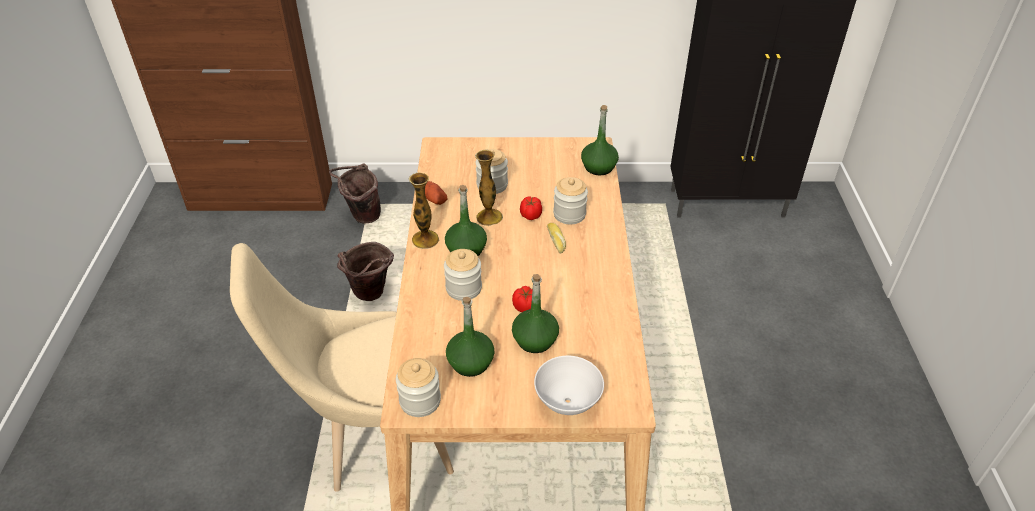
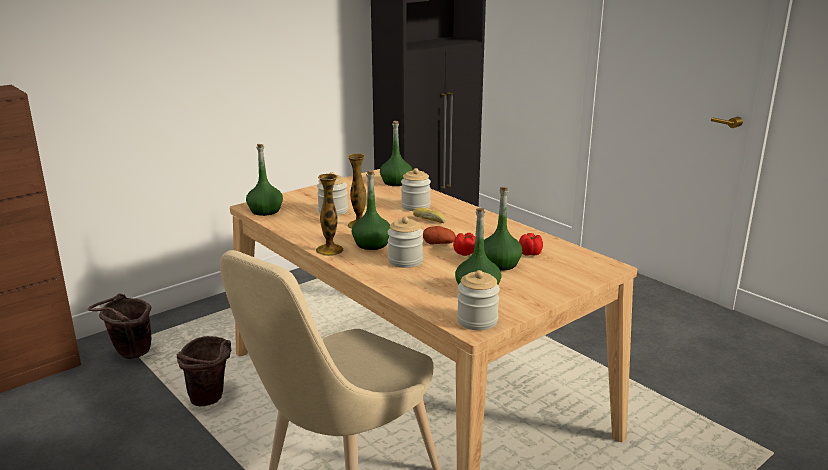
camera: 40 degrees left, 20 degrees down
potato [425,181,447,205] -> potato moved to [423,226,456,245]
tomato [520,196,542,220] -> tomato moved to [519,233,543,256]
white bowl [534,356,604,415] -> none
none -> green bottle [246,144,283,216]

